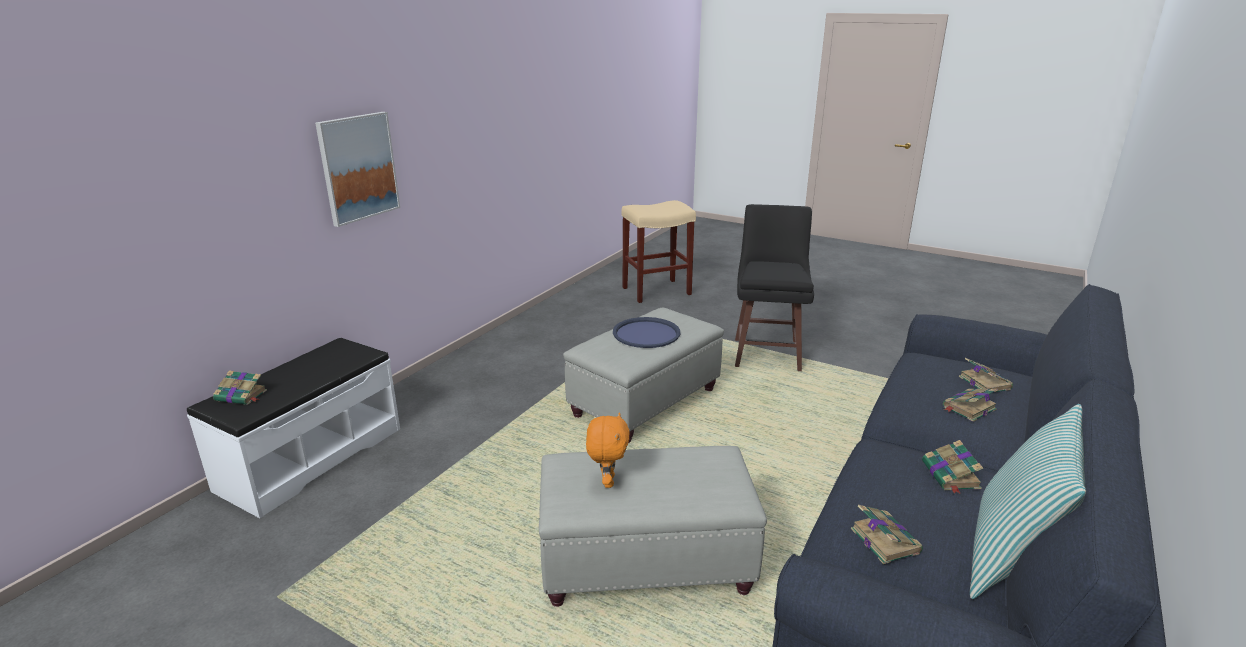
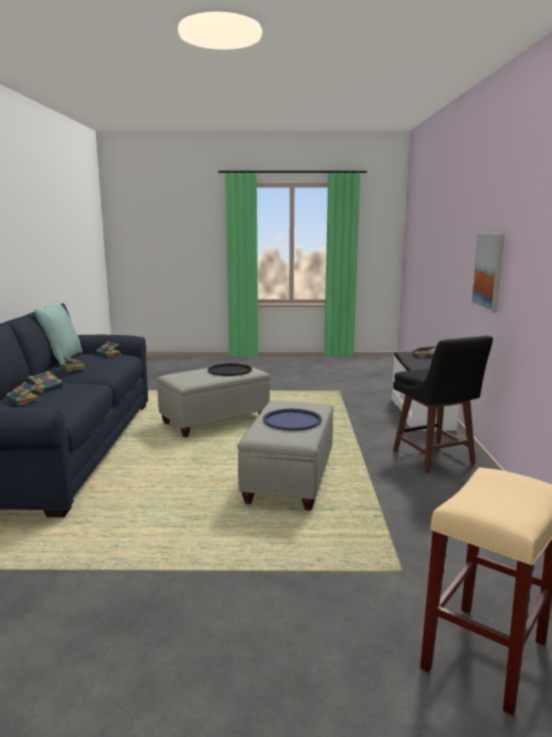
camera: 150 degrees right, 10 degrees down
orange plush toy [586,412,630,488] -> black tray [208,363,252,376]
black stool [735,204,814,371] -> black stool moved to [393,336,493,473]

